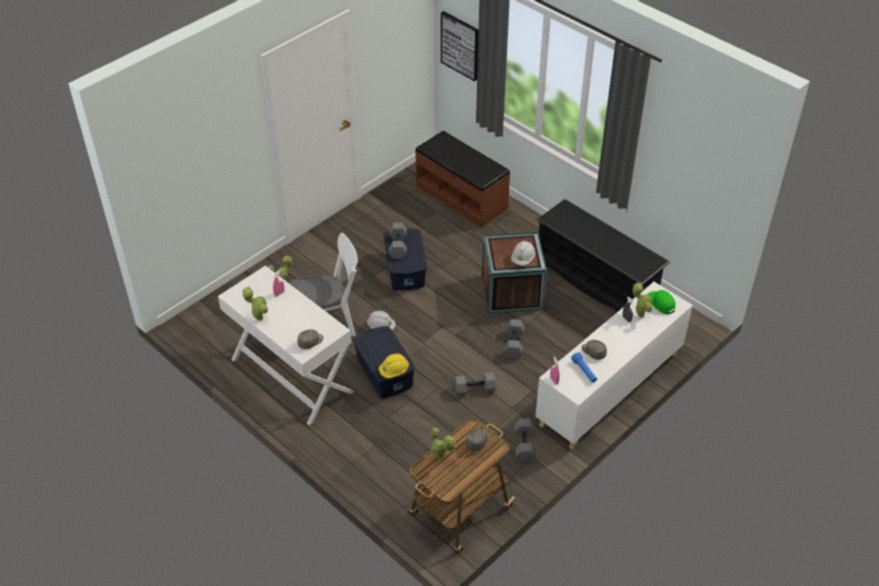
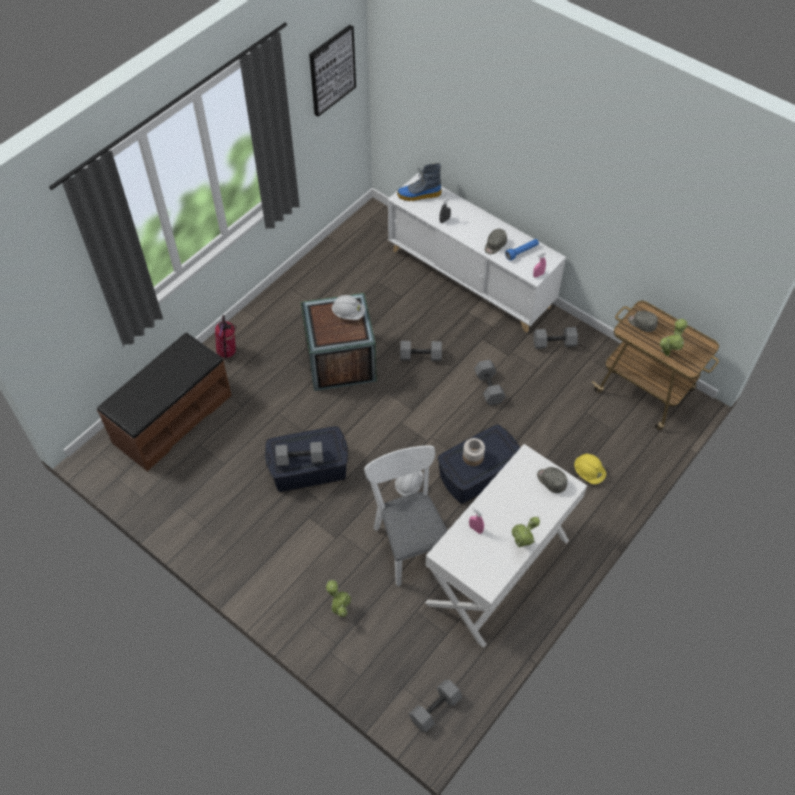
camera: 95 degrees left, 10 degrees up
yellow hard hat [379,354,409,378] -> yellow hard hat moved to [574,454,606,484]
picture [441,11,479,81] -> picture moved to [309,25,356,117]
black shoe rack [537,199,670,312] -> none
potted plant [632,283,652,318] -> none
green cap [647,290,675,314] -> boot [397,163,441,201]
none -> fire extinguisher [215,315,236,360]
none -> grey dumbbell [409,680,463,732]
none -> jar [463,438,485,466]

